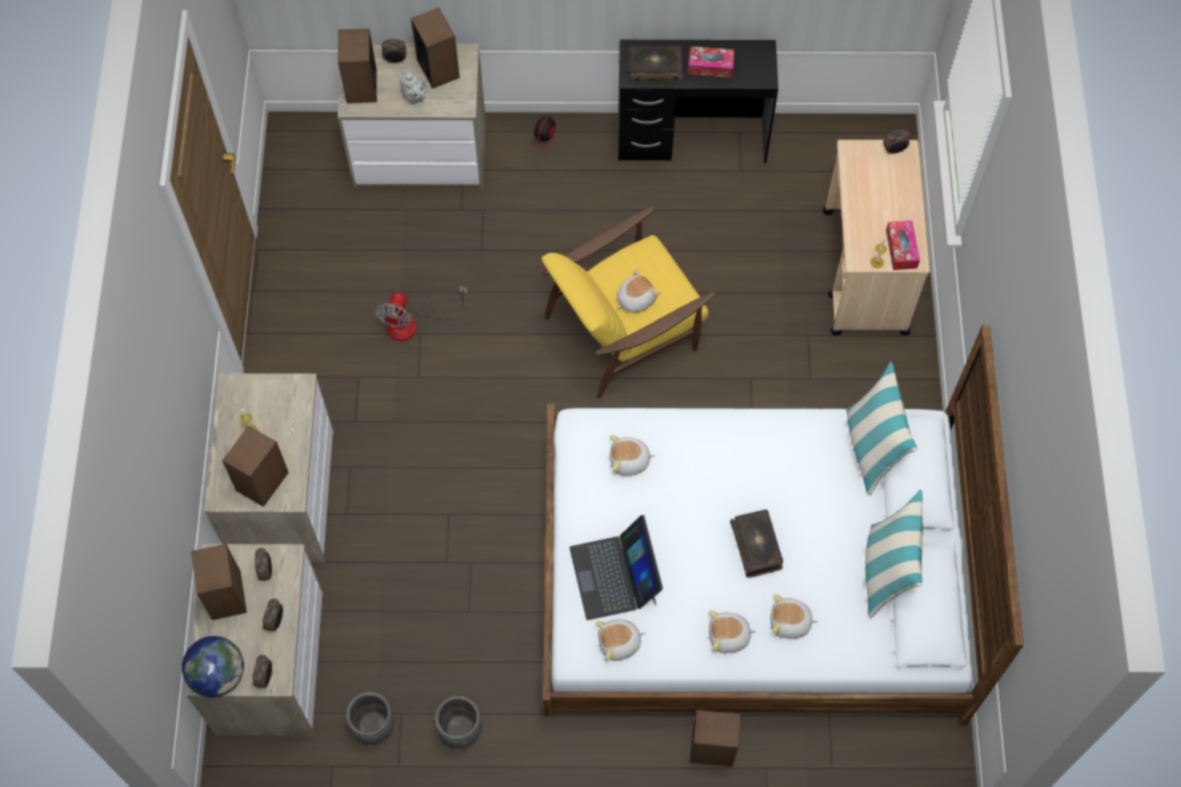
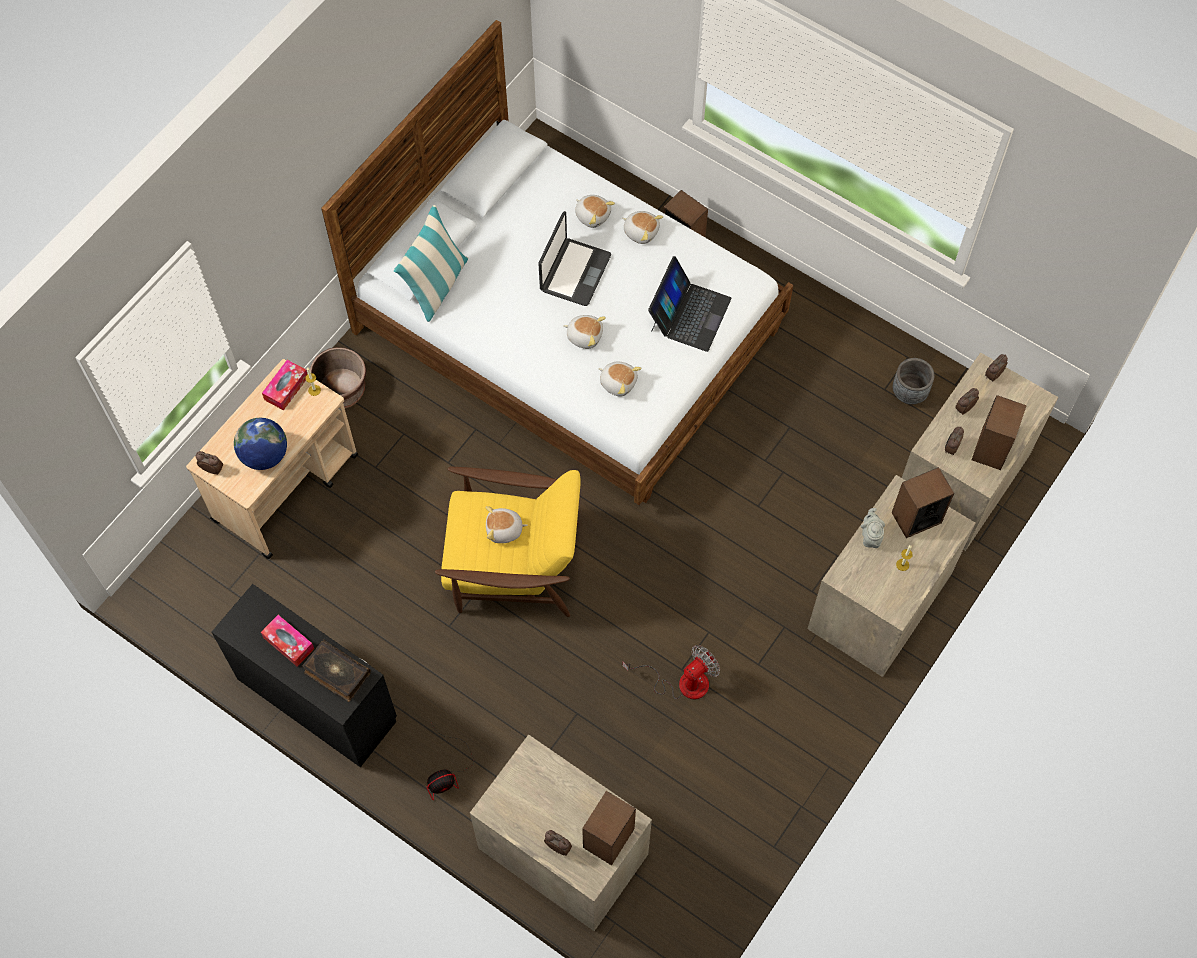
camera: 145 degrees left, 0 degrees up
globe [182,636,244,697] -> globe moved to [234,418,287,470]
grey teapot [400,70,426,104] -> grey teapot moved to [861,508,885,548]
speaker [411,7,460,89] -> none
grey planter [435,696,482,748] -> none
plush toy [595,619,645,661] -> plush toy moved to [563,315,606,349]
book [730,509,783,578] -> laptop [539,211,611,306]
pillow [865,490,923,618] -> none
none -> brown planter [310,347,366,409]

